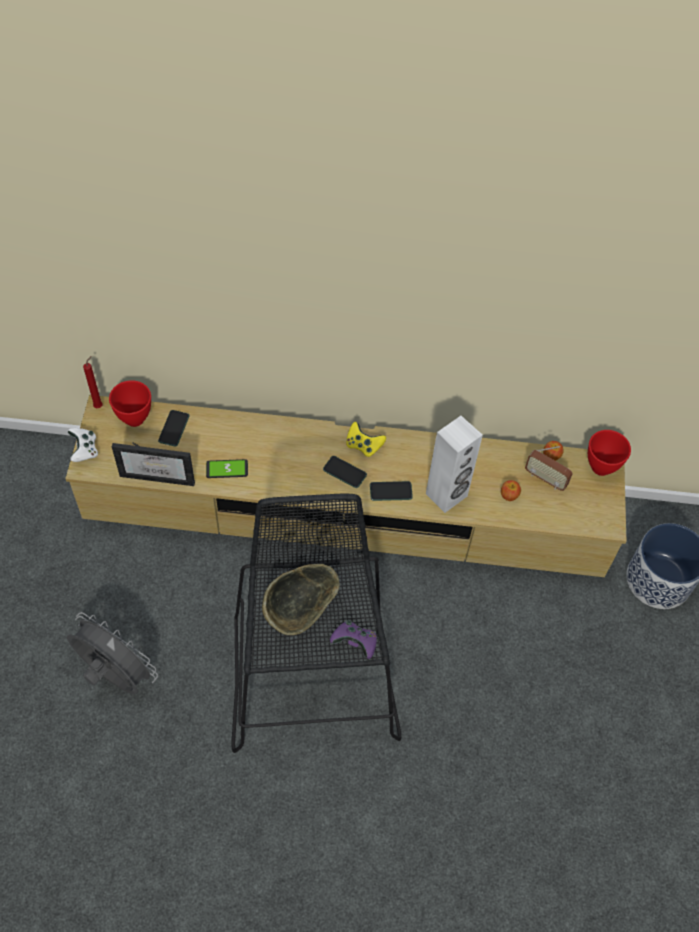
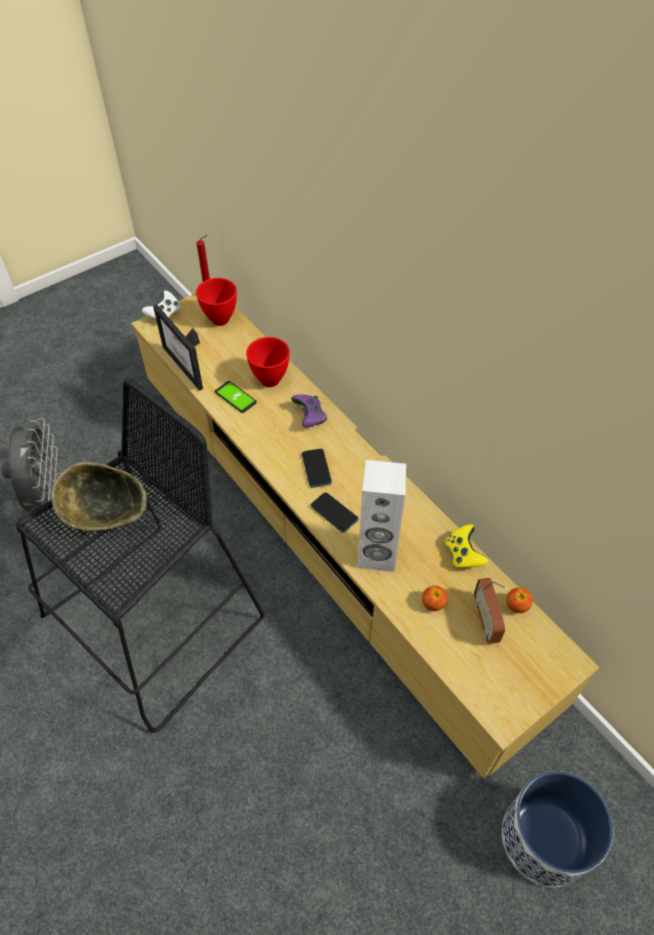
camera: 50 degrees right, 5 degrees down
phone [158,410,189,447] -> none
purple game controller [330,620,377,659] -> purple game controller moved to [291,394,327,427]
yellow game controller [346,422,386,457] -> yellow game controller moved to [445,524,488,568]
red bowl [588,430,631,476] -> red bowl moved to [246,337,290,387]

